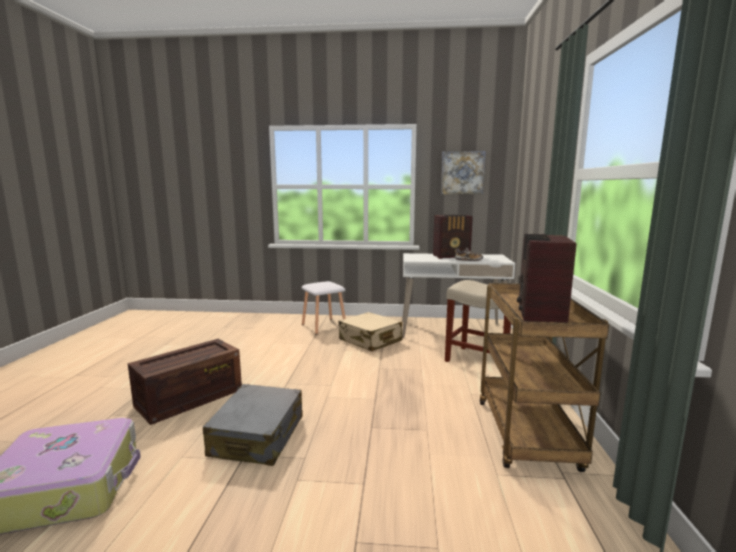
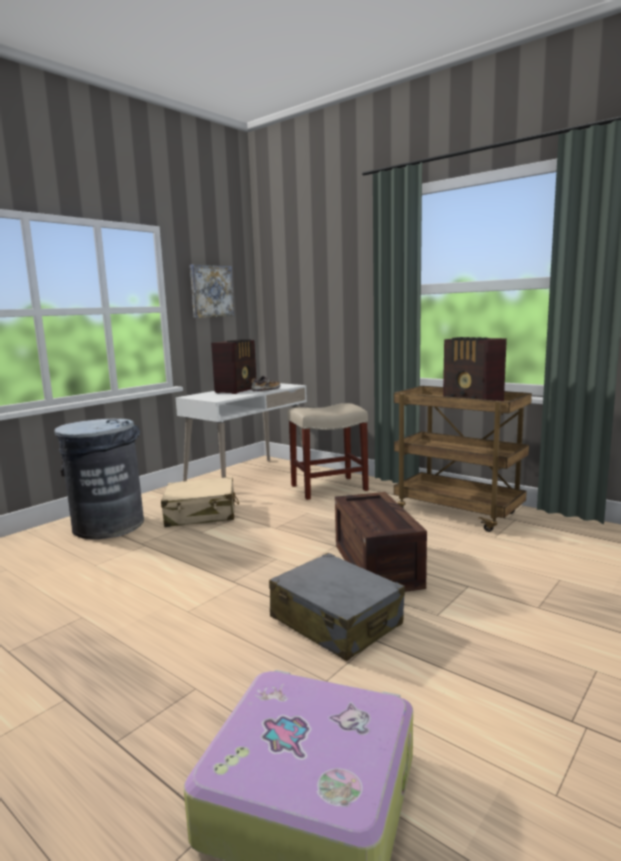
camera: 55 degrees left, 0 degrees up
crate [128,339,242,425] -> crate moved to [335,492,427,592]
white stool [301,281,346,335] -> grey trash can [54,419,144,539]

